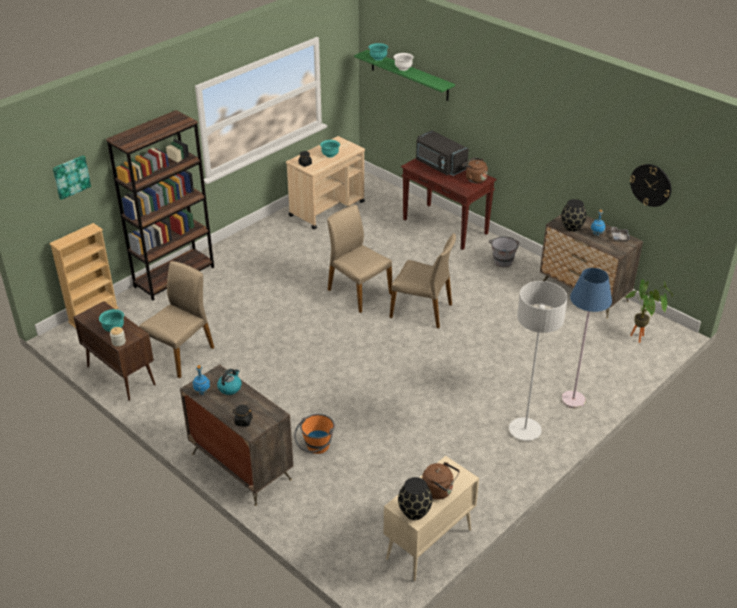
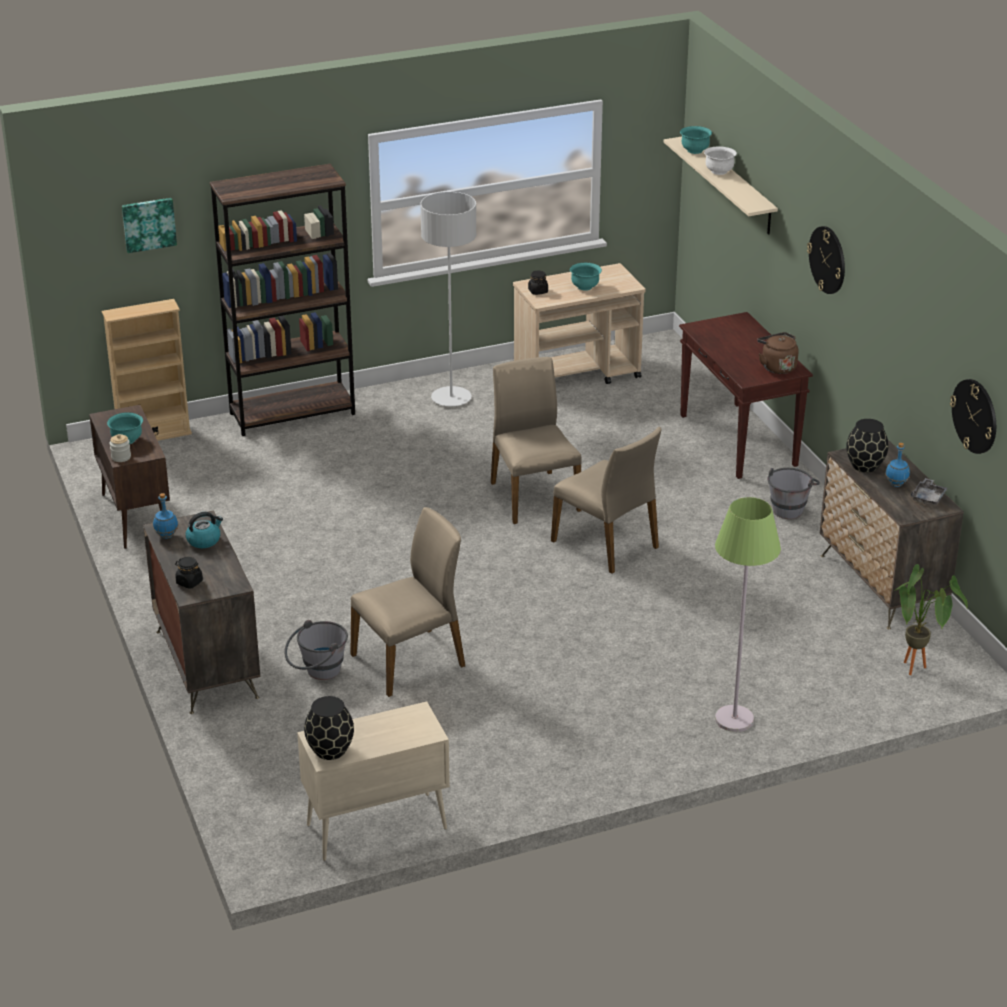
camera: 25 degrees right, 5 degrees down
beige chair [139,261,214,378] -> beige chair moved to [350,507,465,697]
orange bucket [294,414,335,454] -> grey bucket [284,620,348,680]
green shelf [354,50,455,101] -> beige shelf [664,137,778,235]
black microwave [416,130,469,176] -> none
brown kettle [422,462,460,500] -> none
grey floor lamp [509,281,568,441] -> grey floor lamp moved to [420,192,476,406]
blue floor lamp [561,268,612,408] -> green floor lamp [715,497,781,732]
none -> wall clock [807,226,845,294]

